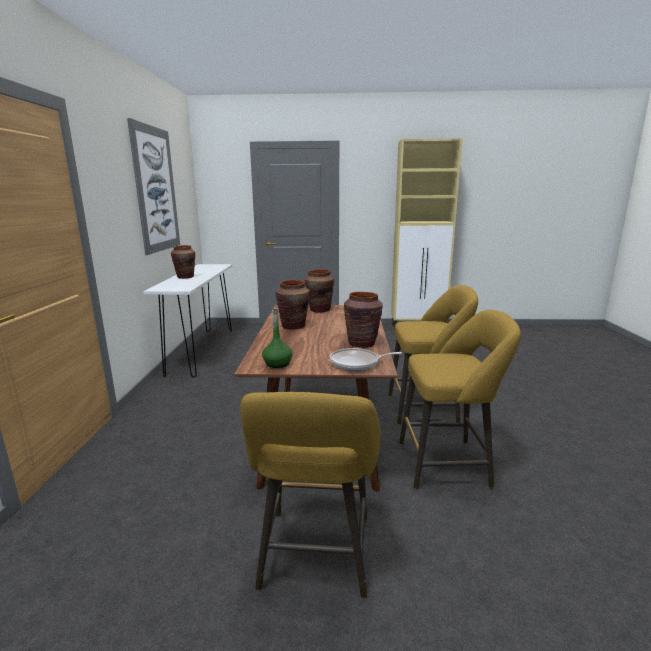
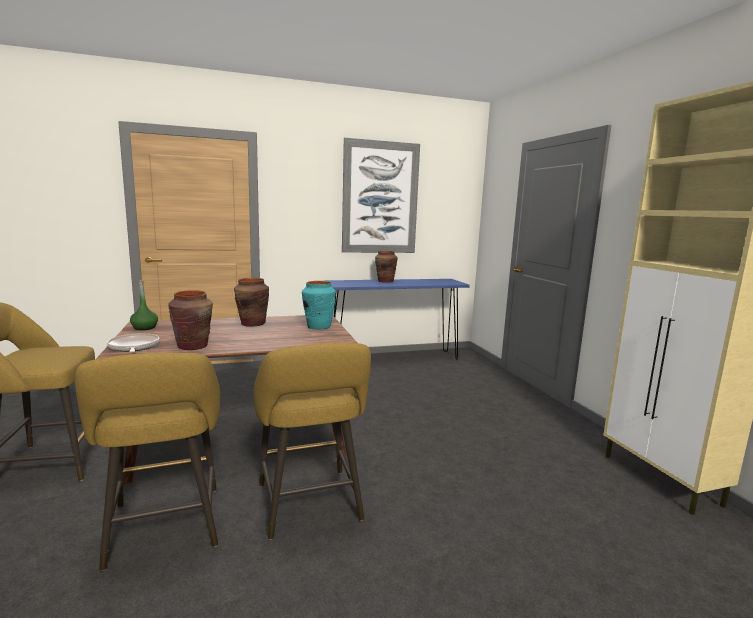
camera: 70 degrees right, 5 degrees down
white console table [143,264,232,378] -> blue console table [323,279,470,360]
brown vase [304,269,335,313] -> turquoise vase [302,281,336,330]

